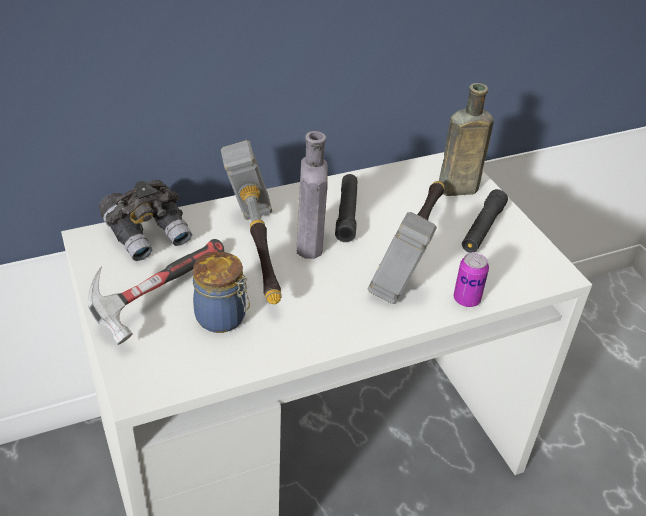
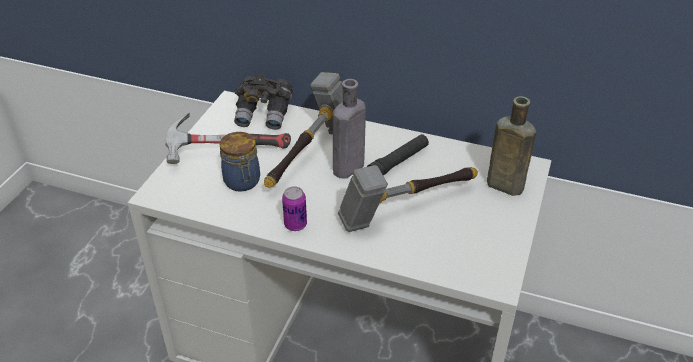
camera: 45 degrees right, 0 degrees up
can [454,252,489,307] -> can moved to [282,186,307,231]
black flashlight [462,189,508,253] -> none

